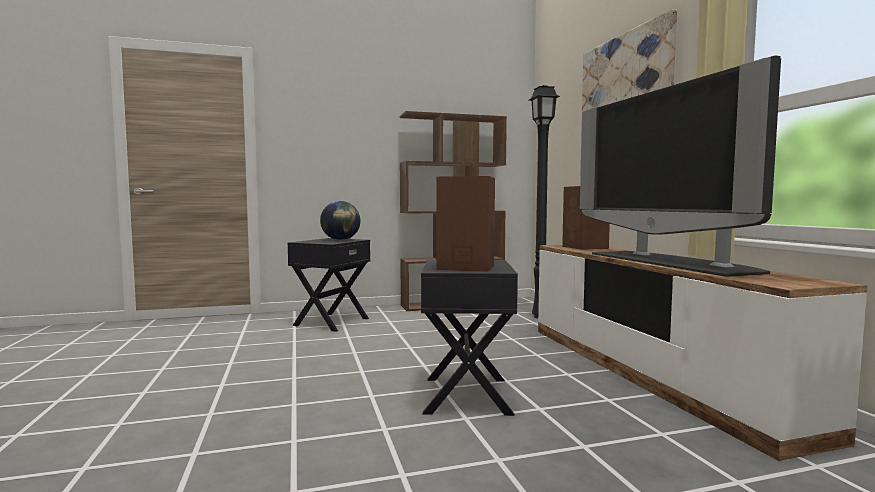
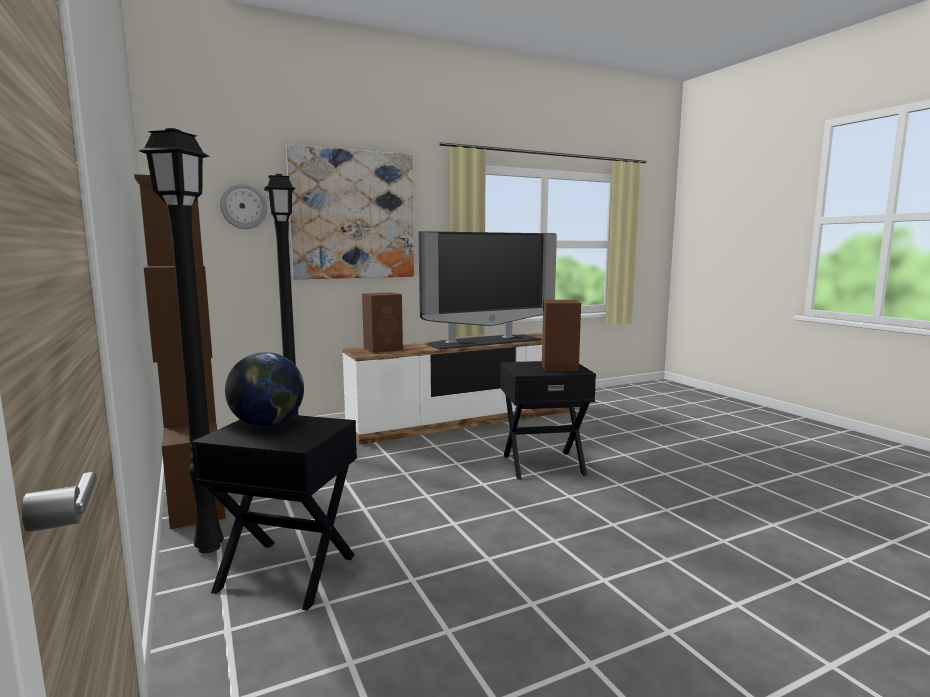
camera: 100 degrees left, 5 degrees up
none -> black floor lamp [138,128,224,553]
none -> wall clock [220,183,268,229]

